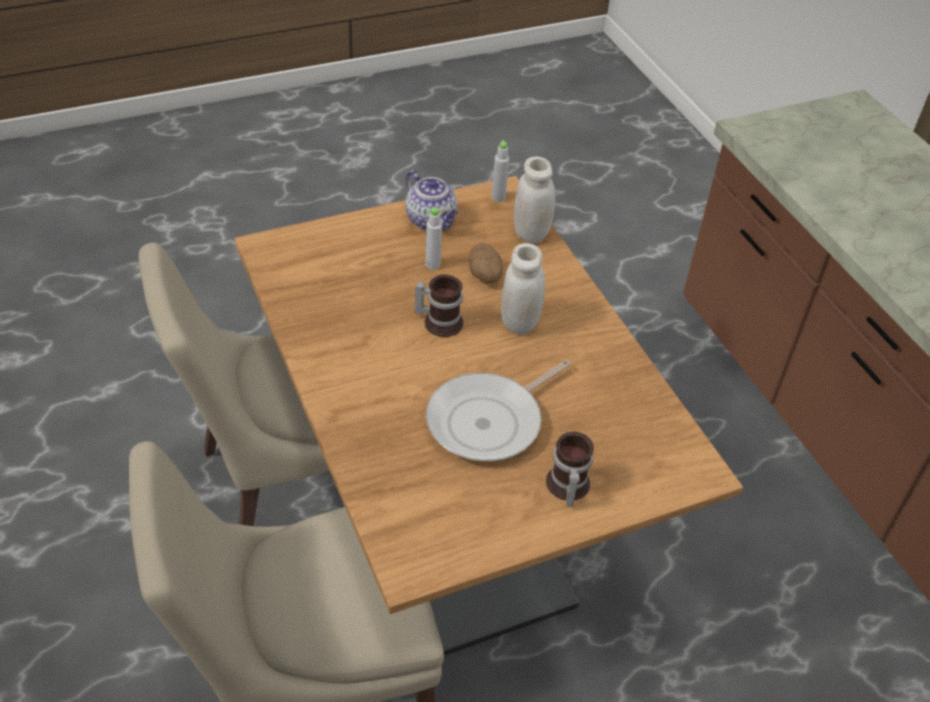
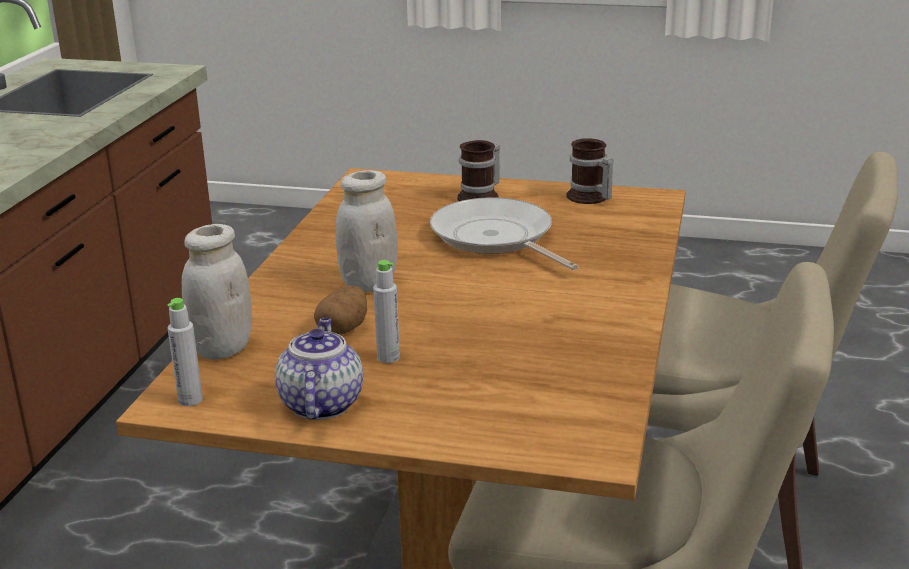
camera: 140 degrees left, 20 degrees down
mug [415,274,463,337] -> mug moved to [566,138,614,204]
frying pan [426,360,571,461] -> frying pan turned 120 degrees counterclockwise [430,197,579,270]

